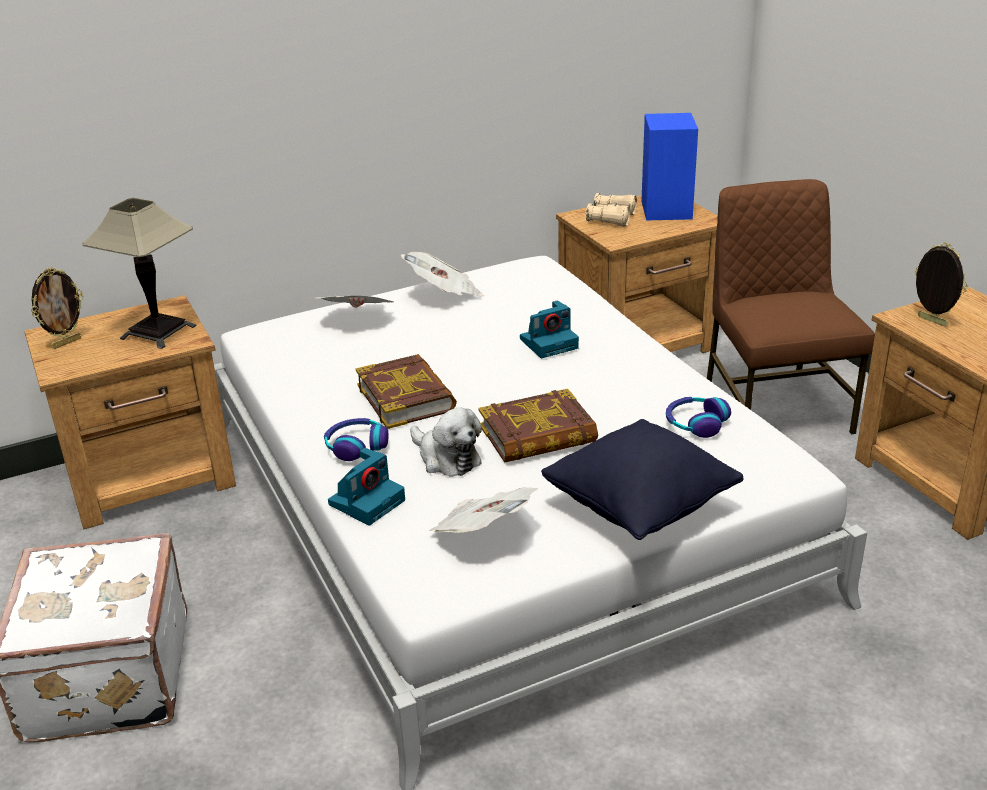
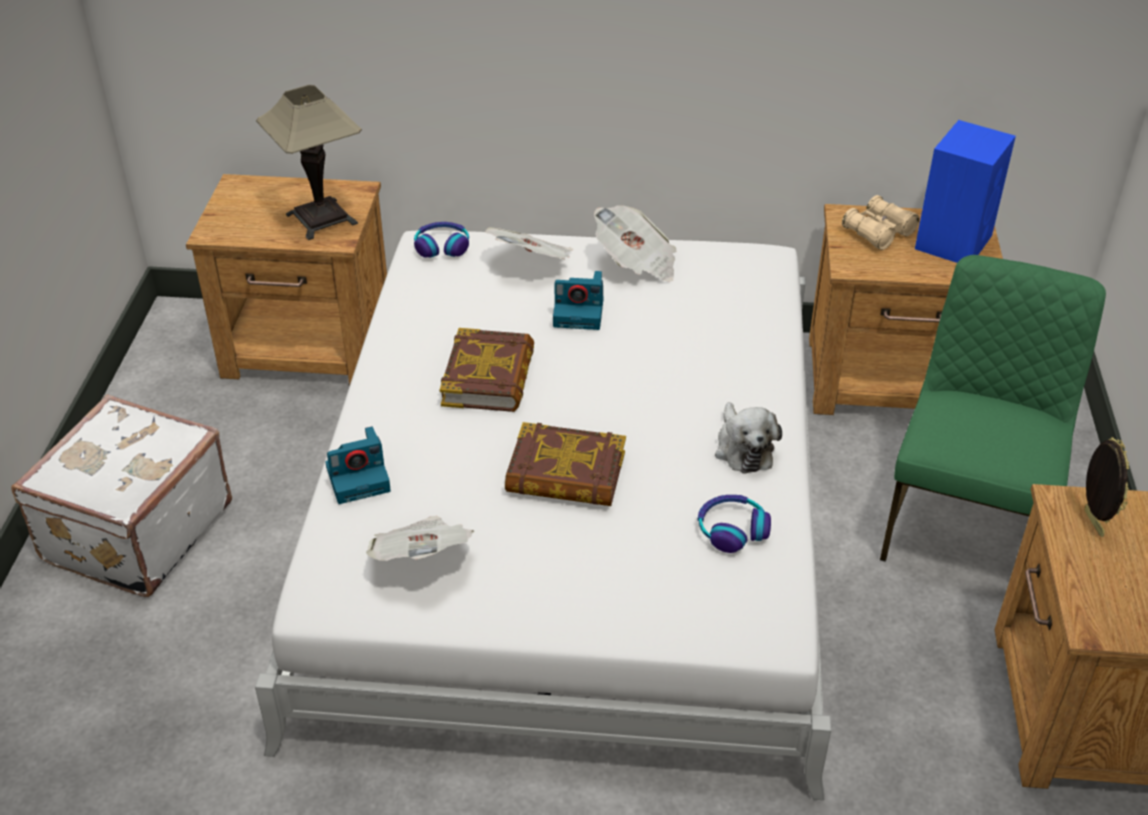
camera: 30 degrees right, 10 degrees up
picture frame [31,267,83,349] -> none
headphones [324,418,388,461] -> headphones moved to [414,222,469,258]
plush toy [410,408,482,477] -> plush toy moved to [715,402,782,474]
camera [520,300,579,358] -> camera moved to [553,271,603,330]
black pillow [541,419,744,540] -> none
brown chair [707,179,875,434] -> green chair [880,255,1106,562]

